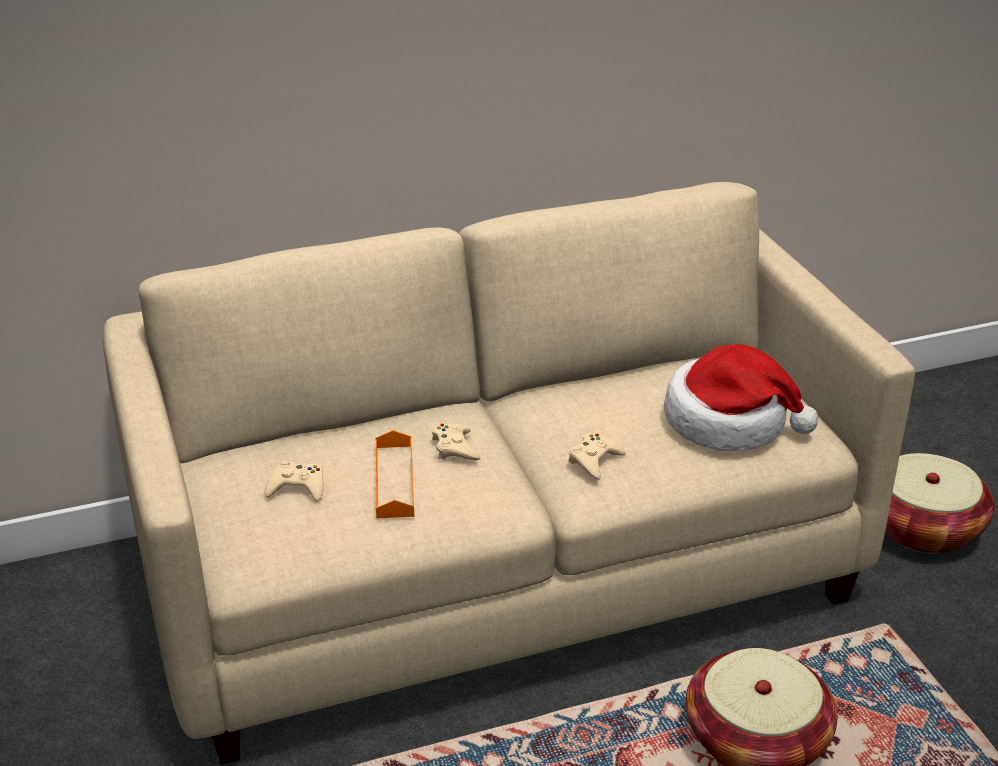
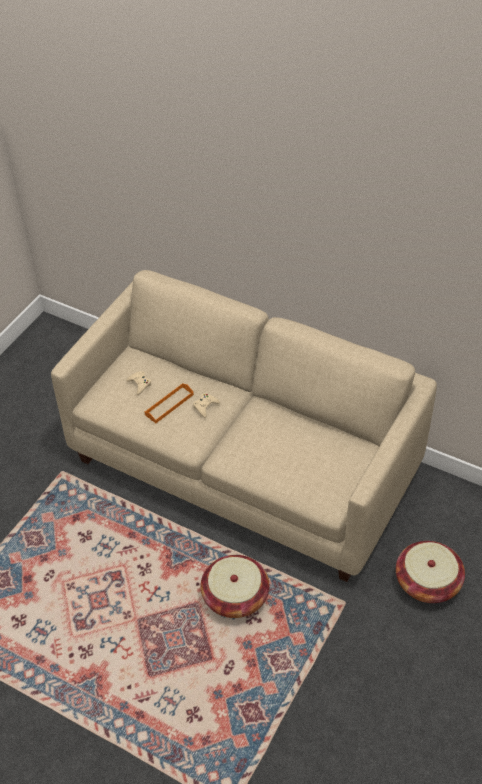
camera: 50 degrees right, 15 degrees up
beige game controller [568,433,626,480] -> none
hat [664,344,818,451] -> none

